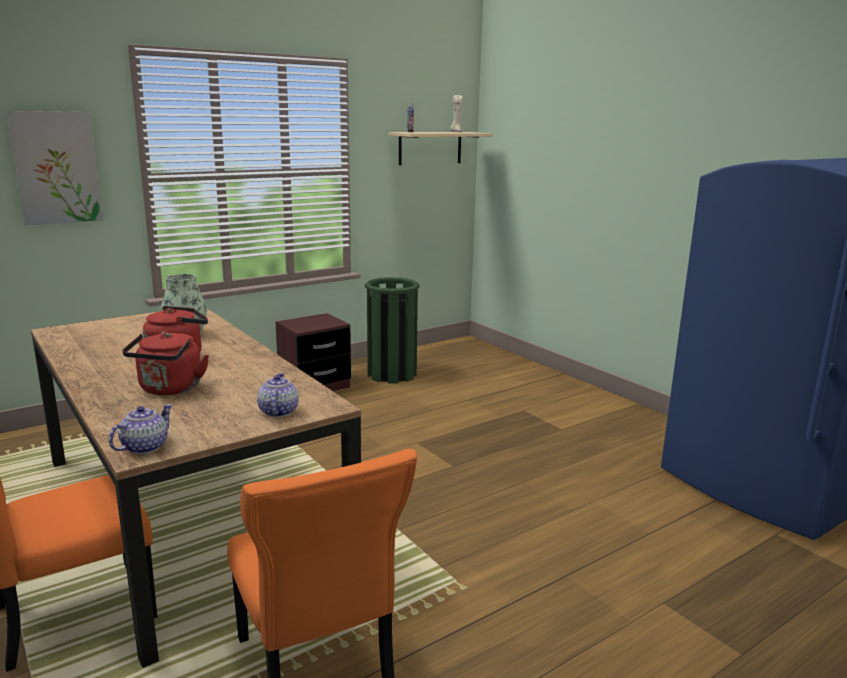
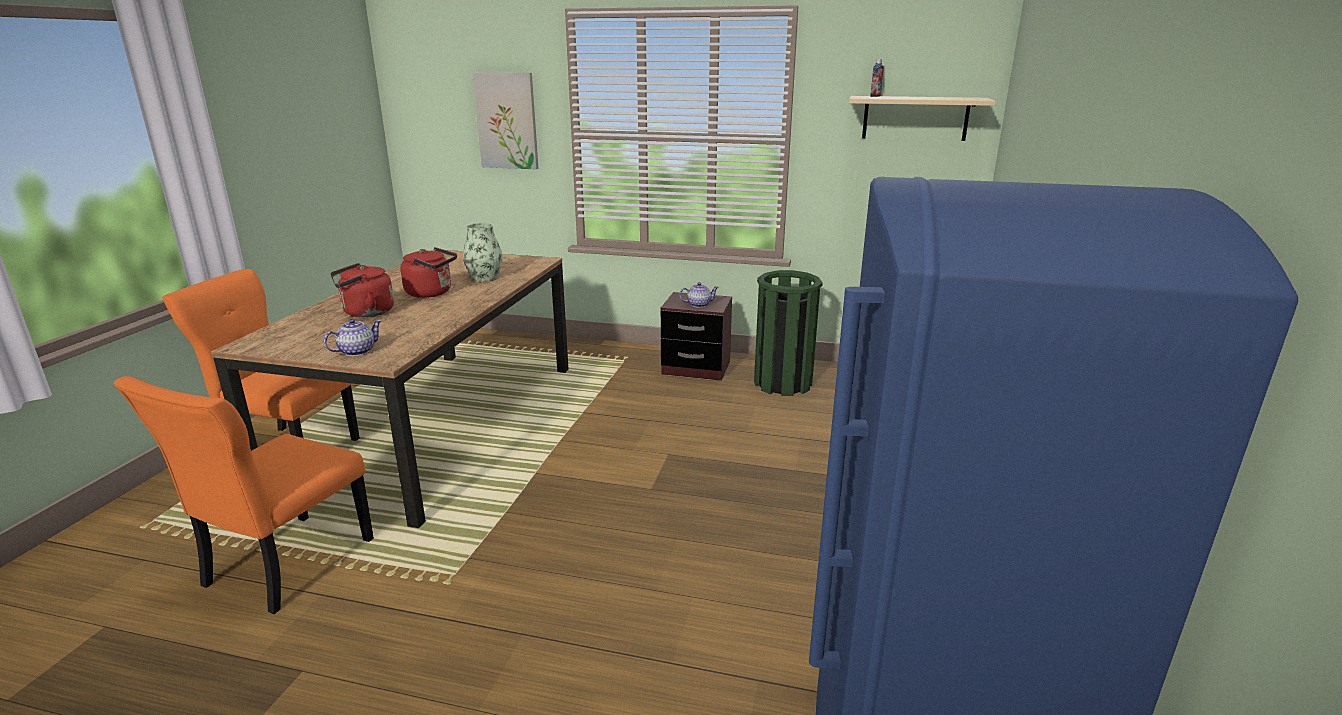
camera: 50 degrees right, 5 degrees up
teapot [109,404,172,454] -> teapot moved to [679,282,719,308]
beige candle [450,95,463,132] -> none

